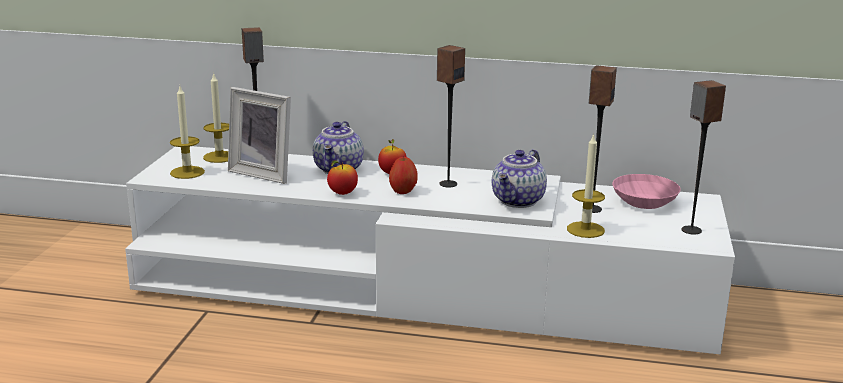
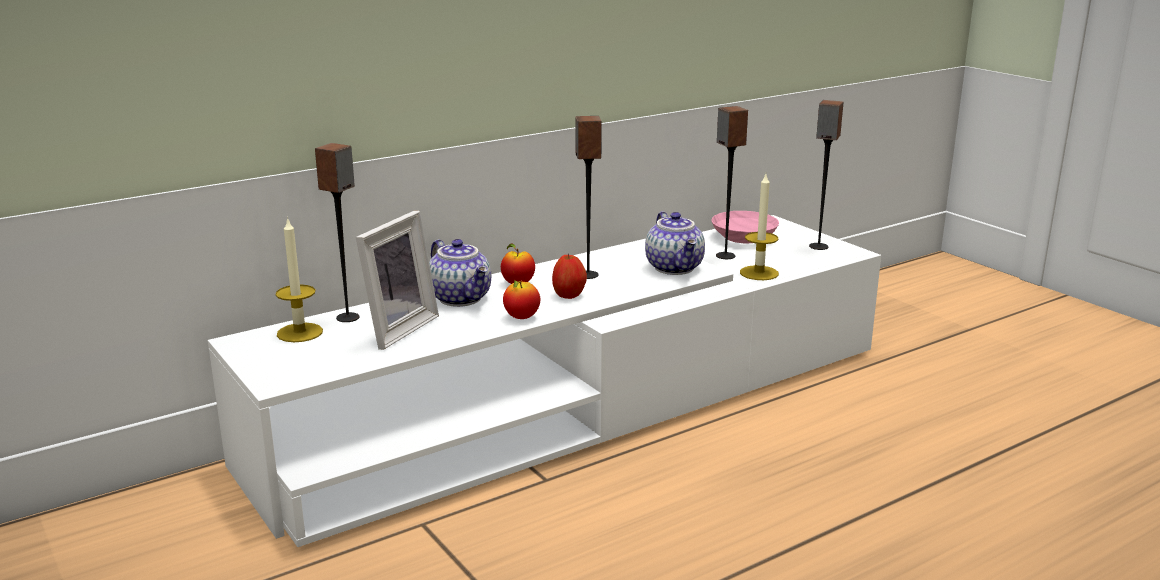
camera: 45 degrees left, 0 degrees up
candle [170,86,205,179] -> none
picture frame [228,87,291,184] -> picture frame turned 45 degrees counterclockwise [356,211,439,350]

